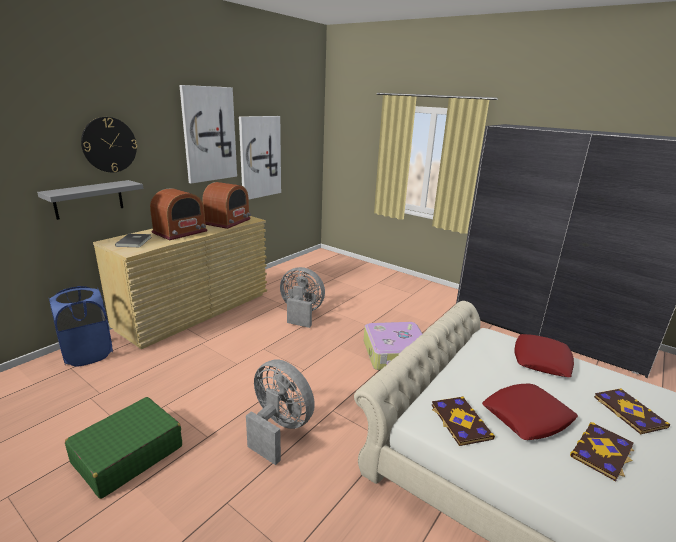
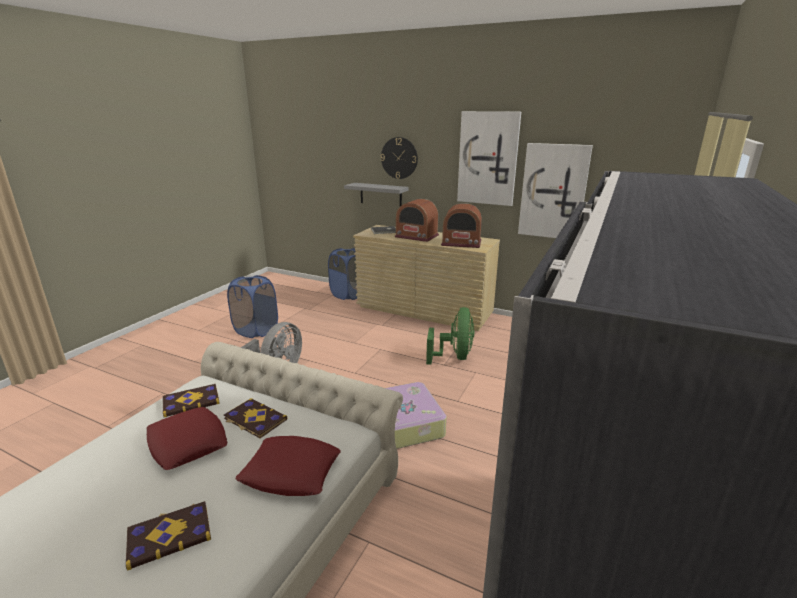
camera: 80 degrees right, 0 degrees up
green suitcase [65,397,182,499] -> blue laundry basket [227,275,278,338]
grey fan [280,267,325,328] -> green fan [426,307,474,365]
book [570,422,634,481] -> book moved to [224,398,287,438]

